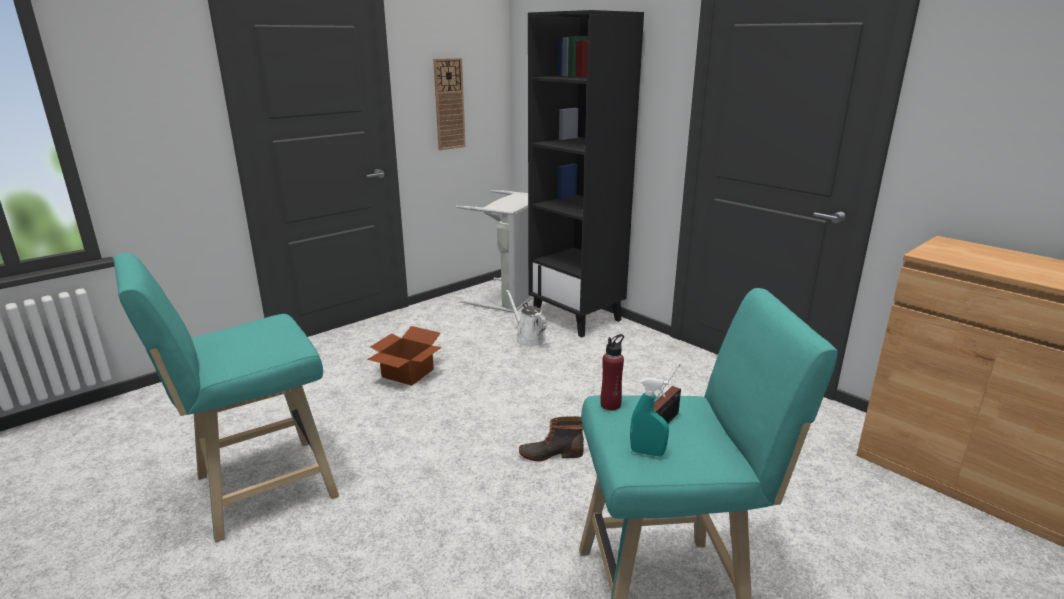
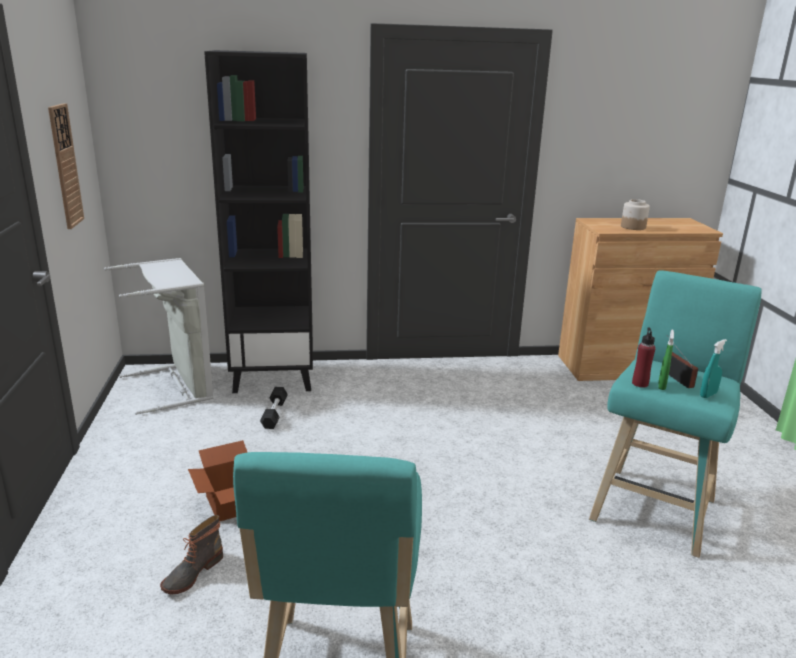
camera: 55 degrees left, 0 degrees up
white watering can [506,289,547,348] -> black dumbbell [260,387,288,429]
boot [519,416,584,461] -> boot moved to [160,515,223,594]
none -> jar [621,199,650,230]
none -> green spray bottle [658,330,674,390]

